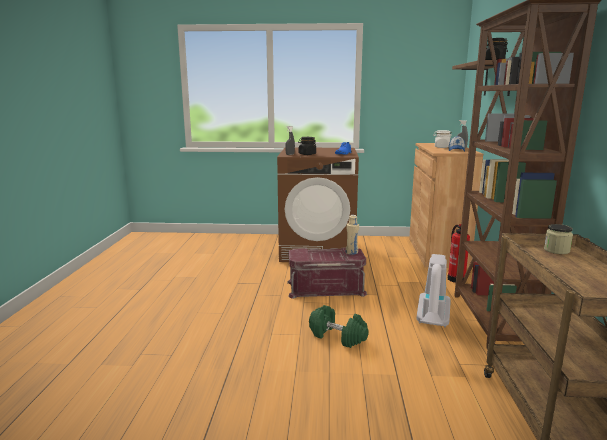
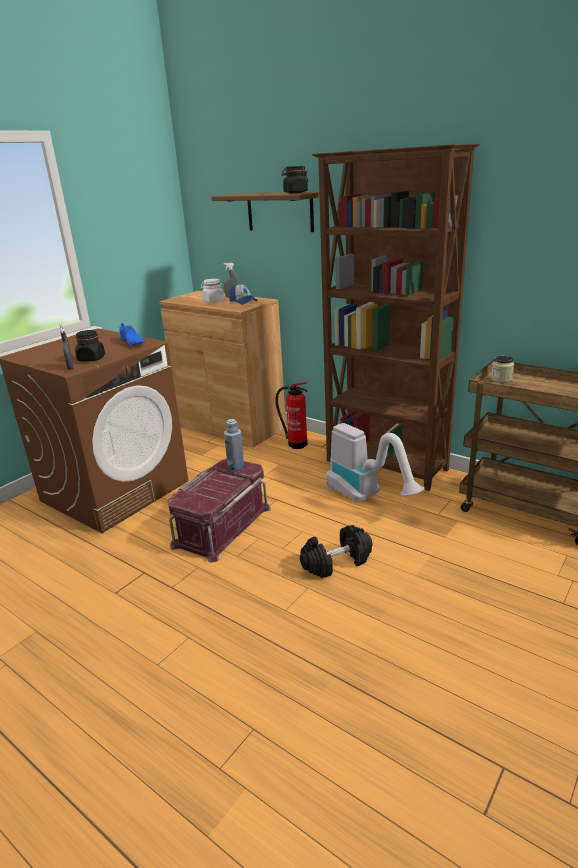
camera: 55 degrees left, 10 degrees up
green dumbbell [309,305,369,348] -> black dumbbell [300,525,372,578]
beige bottle [346,215,359,255] -> blue bottle [224,419,244,471]

